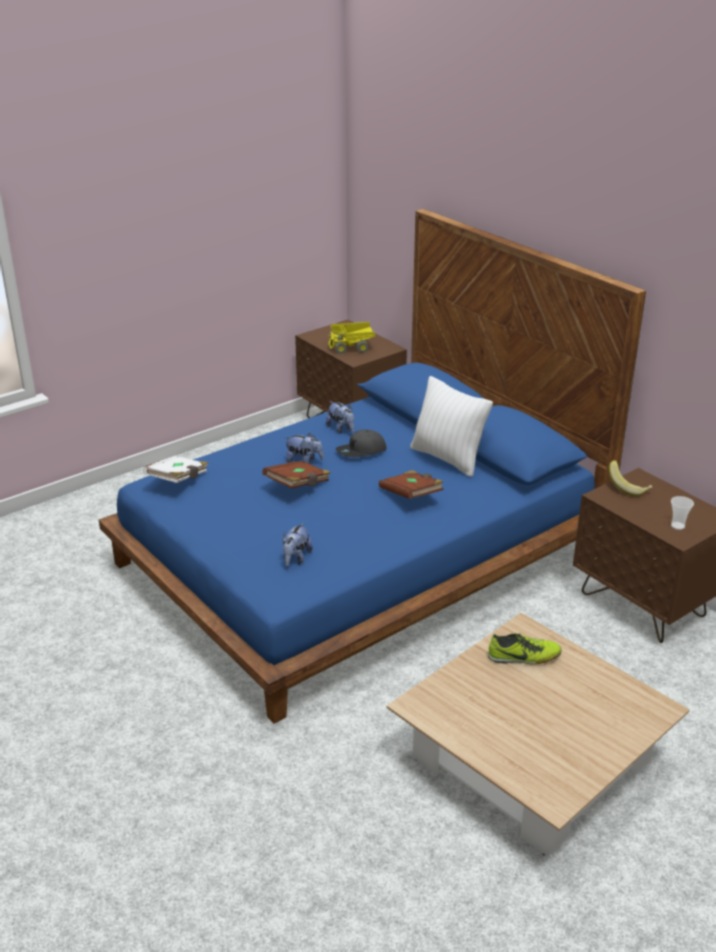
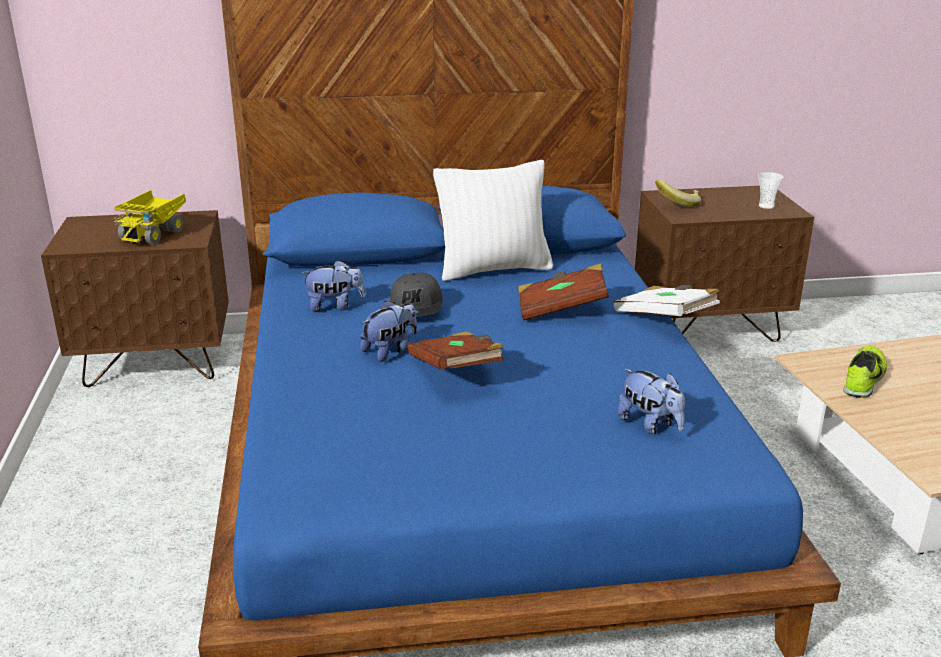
camera: 60 degrees left, 5 degrees down
white book [143,456,209,483] -> white book moved to [614,285,720,316]

